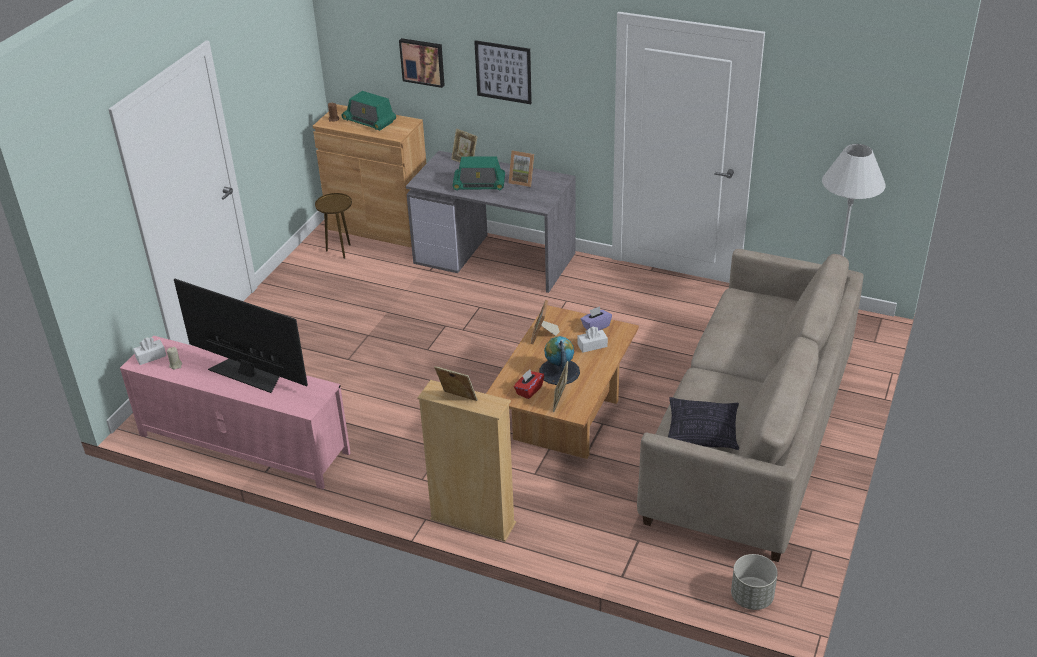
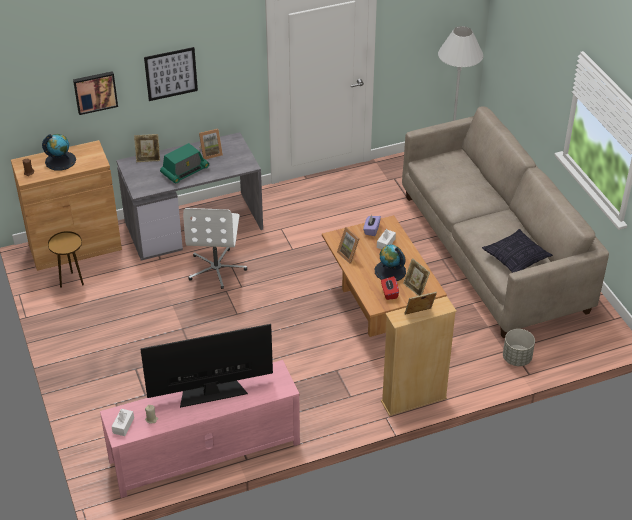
camera: 45 degrees left, 5 degrees up
radio [341,91,396,131] -> globe [42,134,76,171]
grey planter [731,554,778,610] -> grey planter moved to [503,329,535,366]
none -> white office chair [183,208,247,289]

